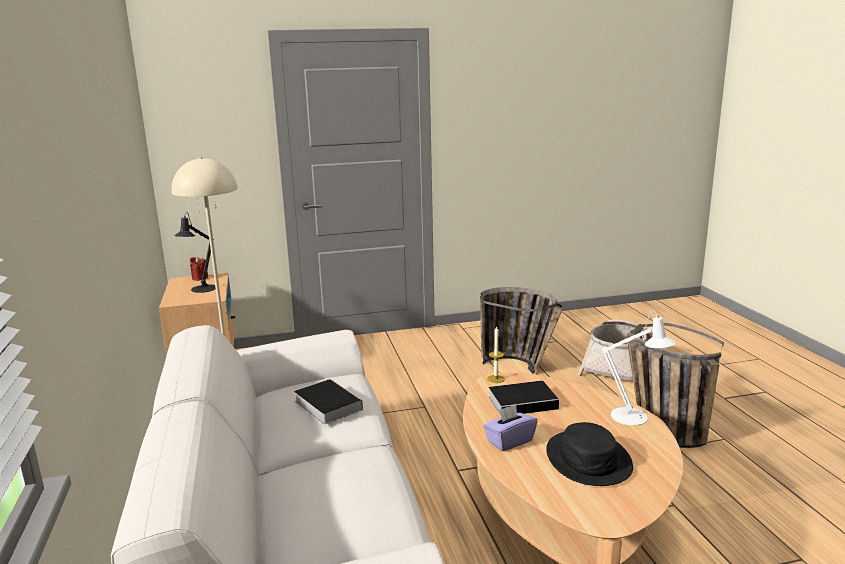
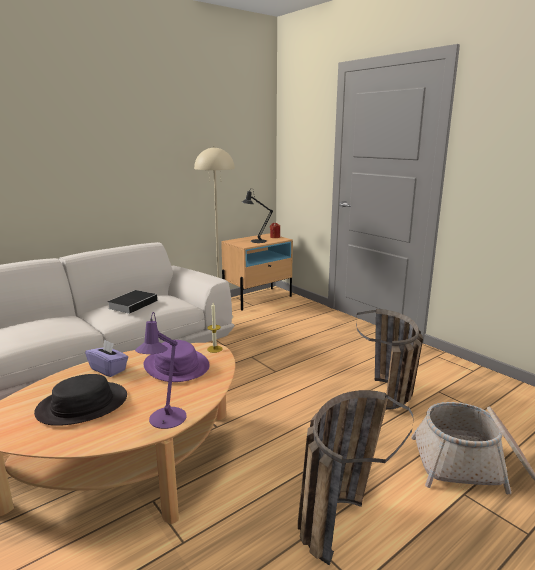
camera: 65 degrees right, 0 degrees up
book [489,380,568,416] -> purple hat [143,340,210,382]
white table lamp [602,310,676,426] -> purple table lamp [135,312,187,429]

